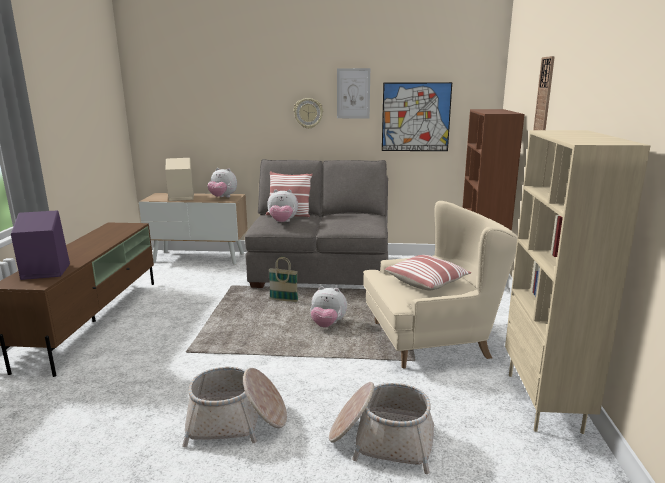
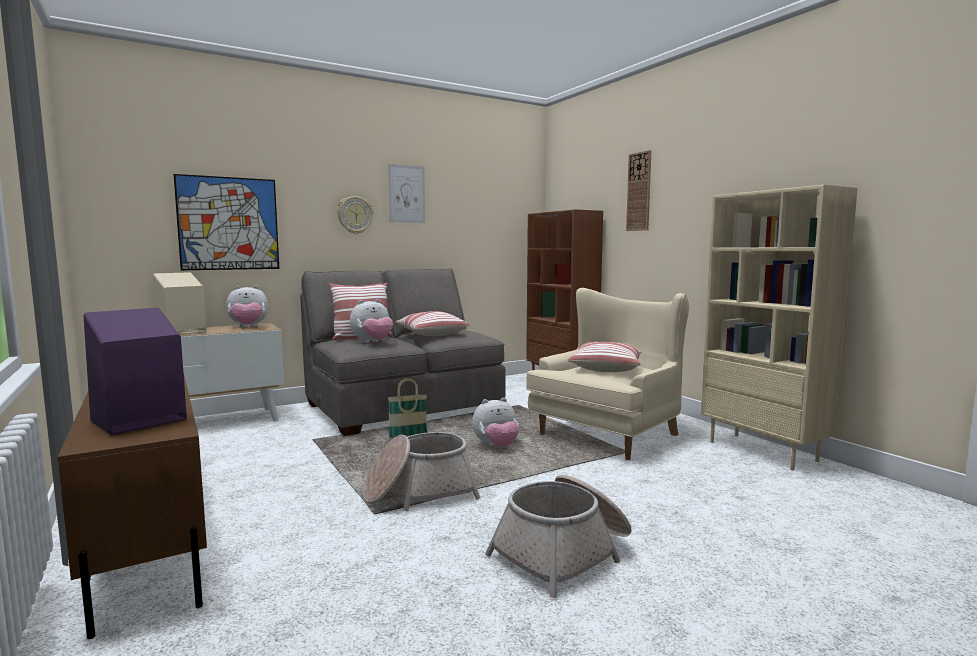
camera: 35 degrees left, 10 degrees down
basket [329,382,434,474] -> basket moved to [363,432,481,511]
picture [382,82,452,151] -> picture moved to [174,174,279,270]
none -> pillow [395,311,469,336]

